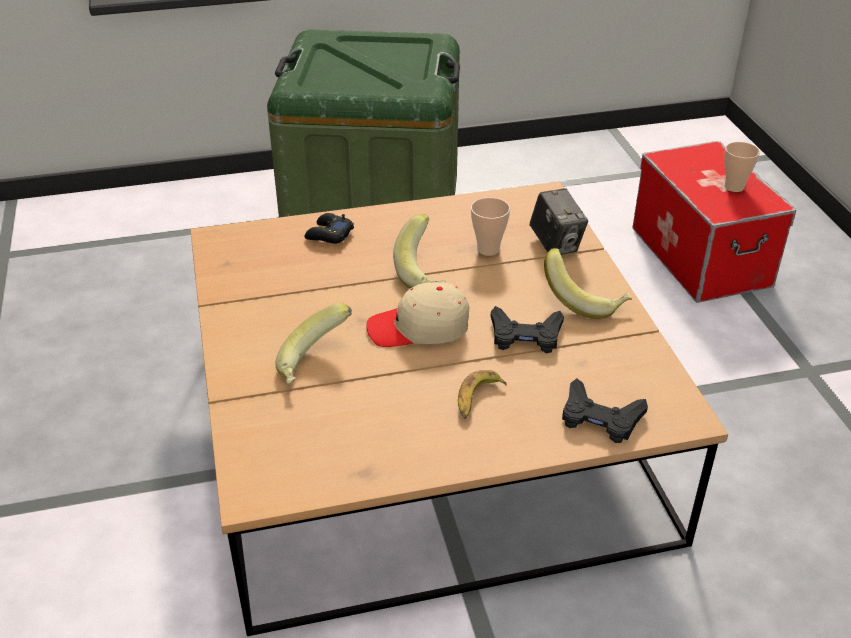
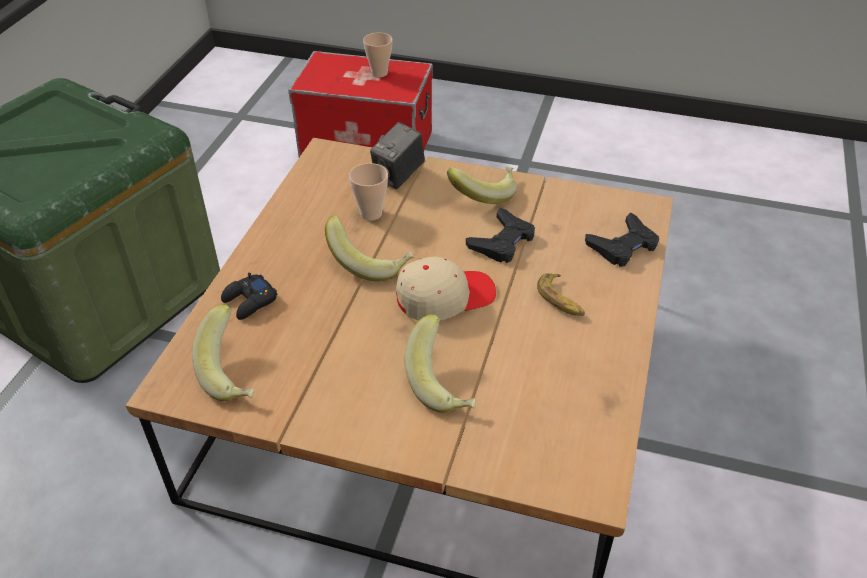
camera: 60 degrees left, 5 degrees up
beige cap [366,282,469,347] -> beige cap turned 135 degrees counterclockwise [396,256,496,320]
camera [530,188,588,255] -> camera turned 120 degrees clockwise [370,122,425,189]
none -> banana [192,304,254,401]

